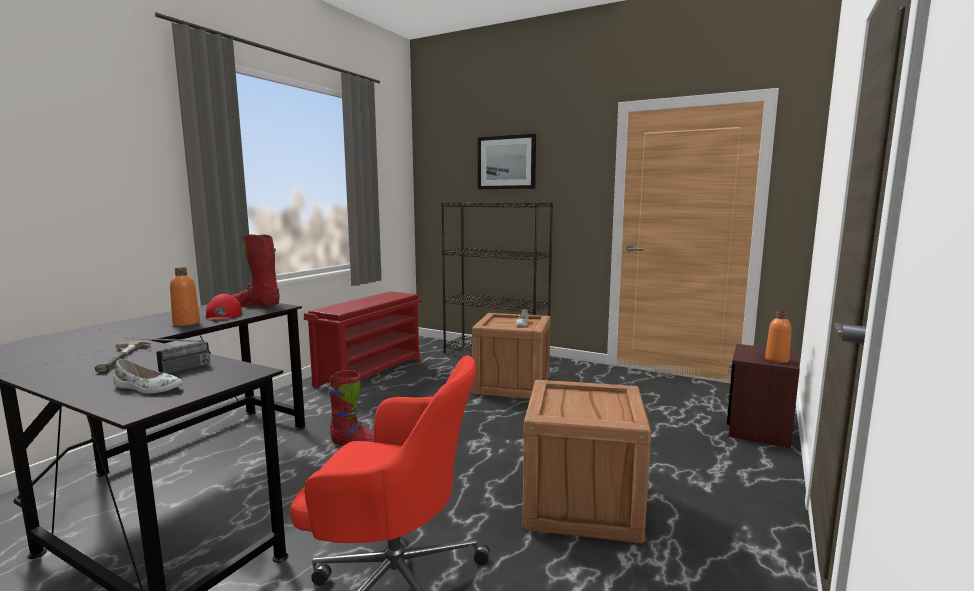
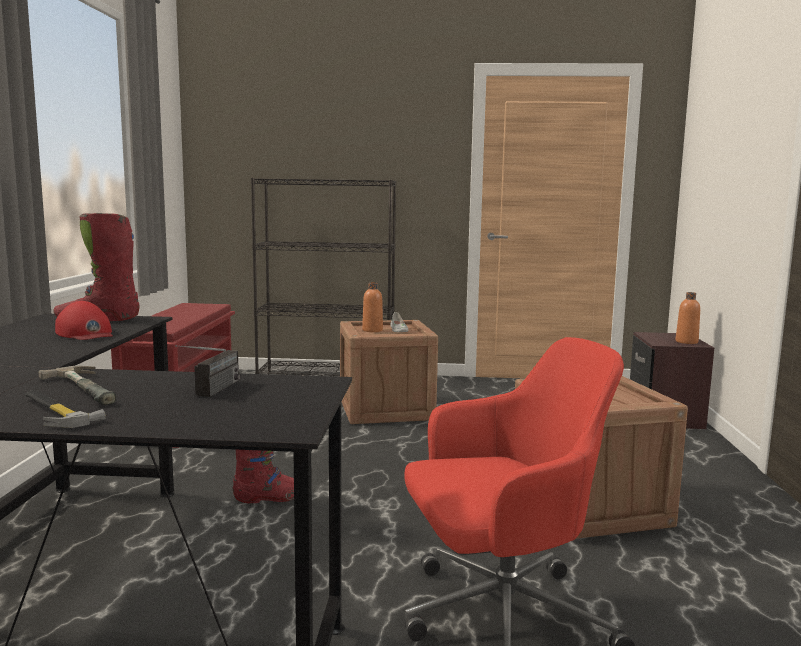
camera: 25 degrees left, 0 degrees up
white shoe [113,359,183,394] -> none
orange bottle [170,267,200,326] -> orange bottle moved to [362,282,383,332]
picture [478,134,536,189] -> none
none -> hammer [25,390,106,428]

